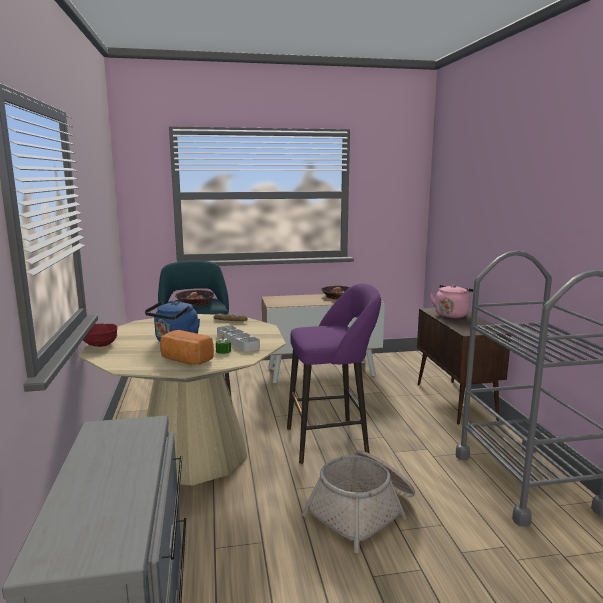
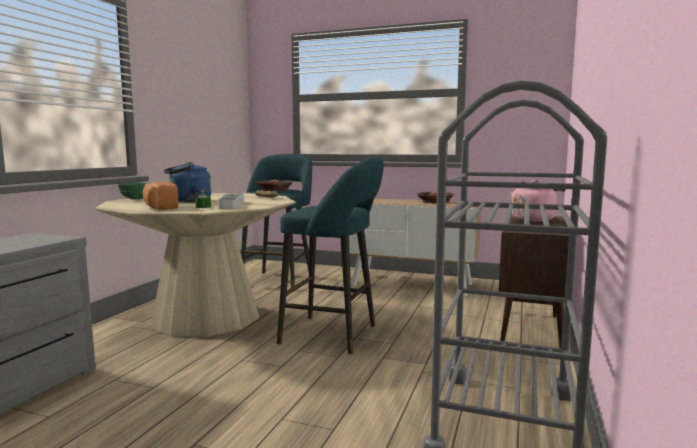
camera: 30 degrees right, 5 degrees down
red bowl [83,324,117,347] -> green bowl [118,182,150,199]
purple stool [287,283,381,464] -> turquoise stool [277,157,384,354]
basket [302,450,415,553] -> none

